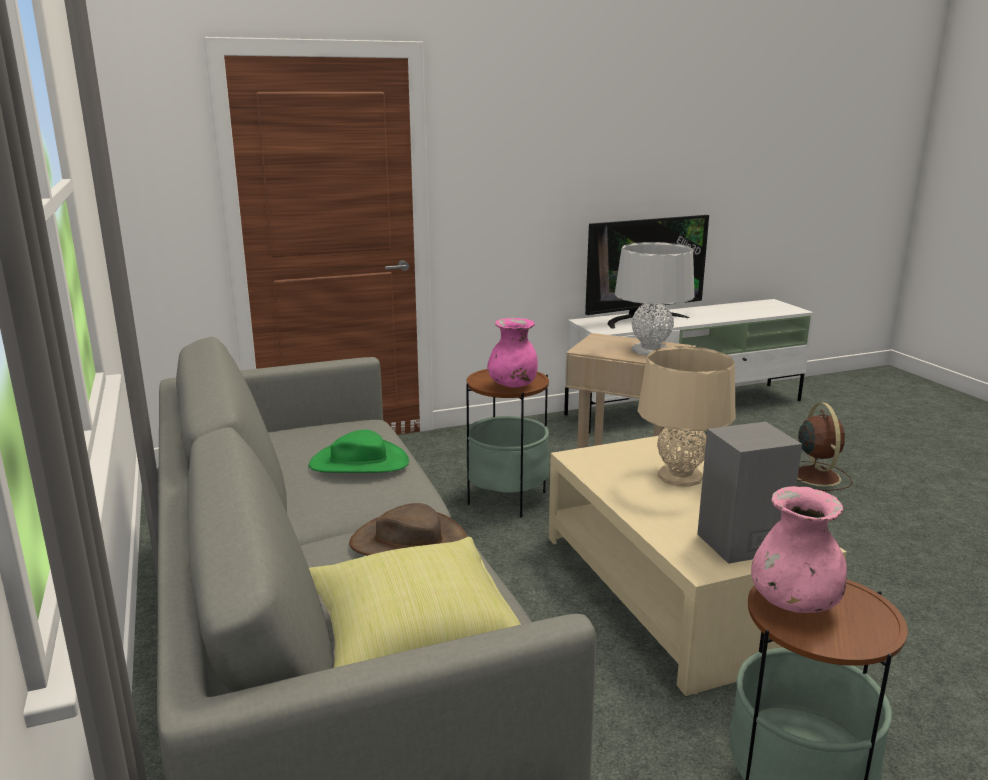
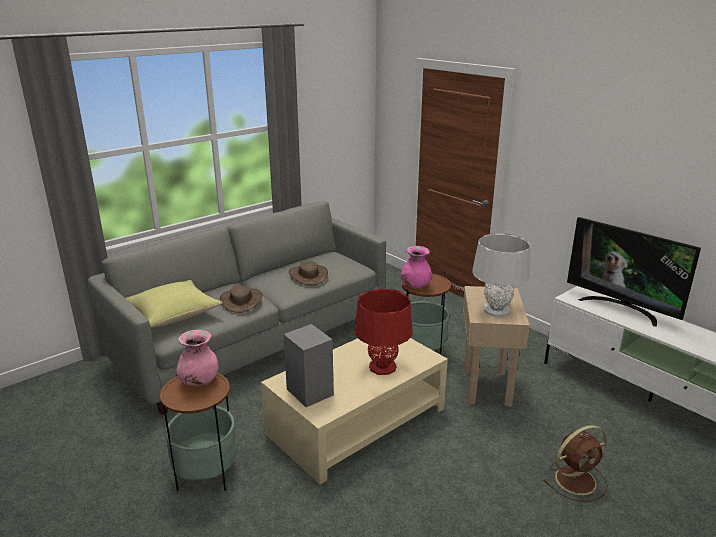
camera: 70 degrees right, 5 degrees up
green hat [309,430,409,473] -> brown hat [289,261,328,285]
beige table lamp [638,346,735,487] -> red table lamp [354,289,413,375]

